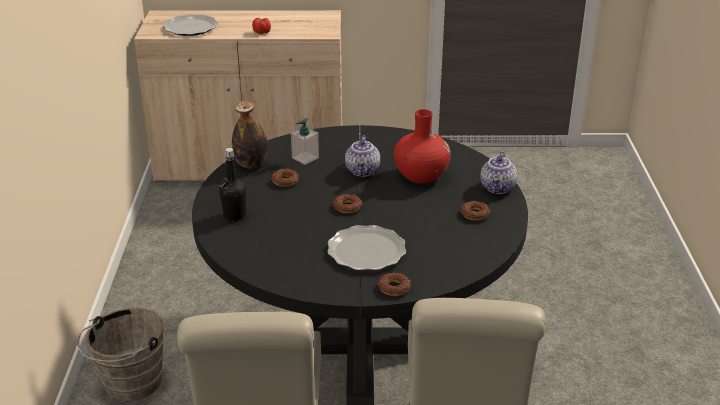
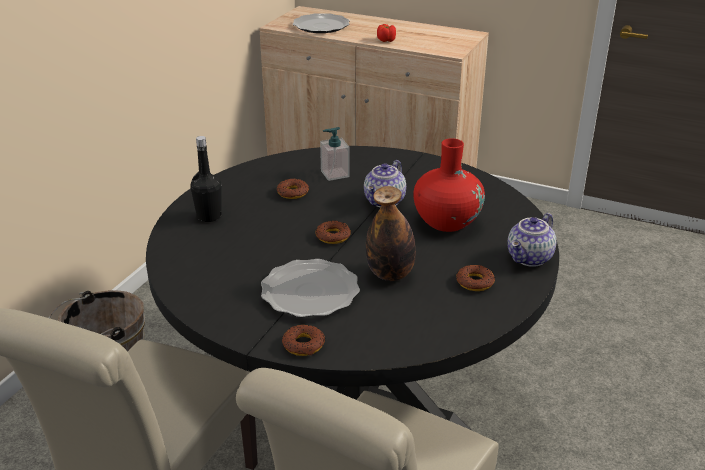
camera: 25 degrees right, 0 degrees up
bottle [232,101,268,168] -> bottle moved to [366,186,416,281]

